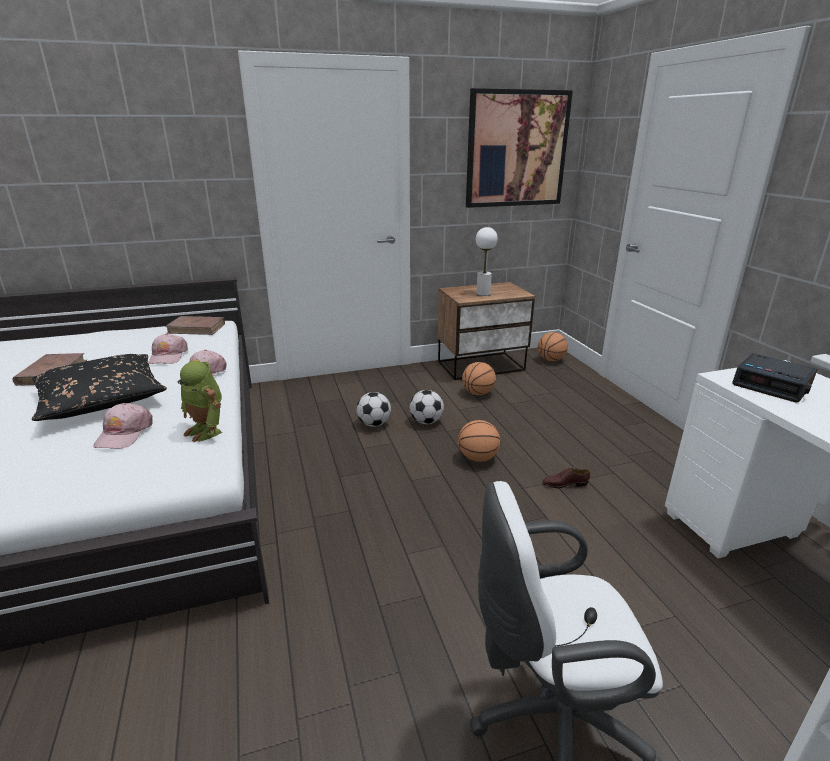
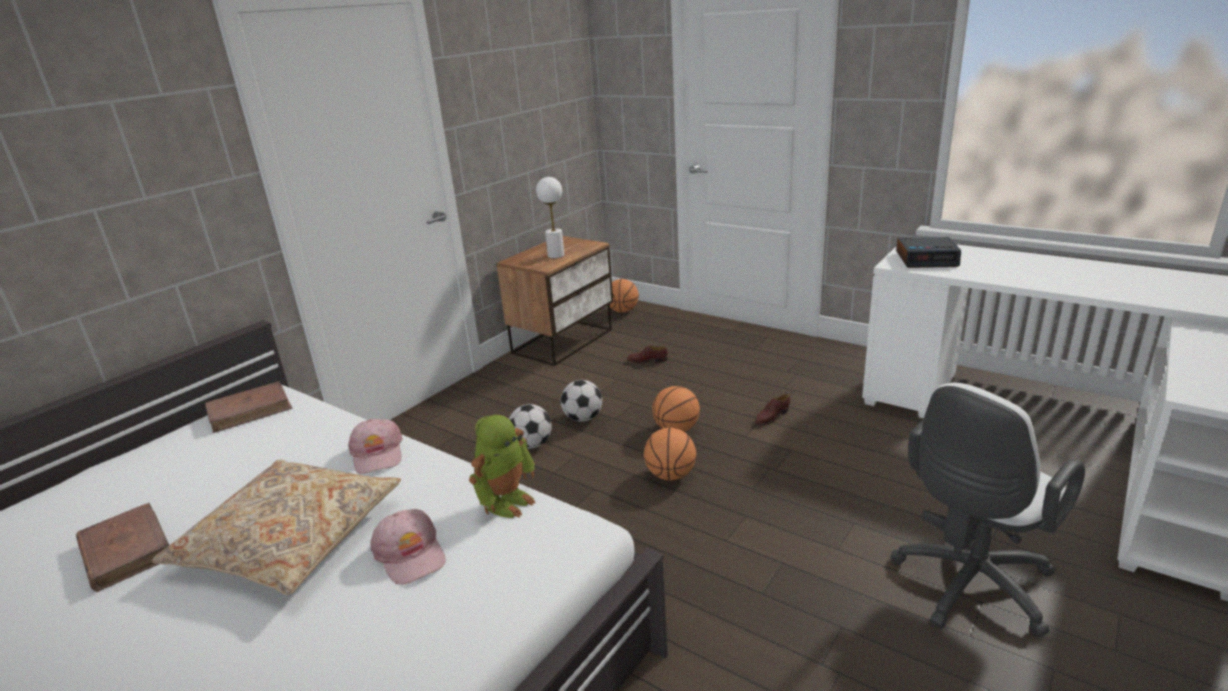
camera: 35 degrees left, 0 degrees up
black pillow [32,354,167,421] -> beige pillow [152,460,401,595]
pink cap [149,333,188,364] -> none
toy robot [177,361,222,442] -> toy robot turned 60 degrees counterclockwise [469,415,536,518]
basketball [462,362,496,395] -> basketball moved to [644,428,697,481]
picture [466,88,573,208] -> none
none -> brown shoe [627,346,668,364]

